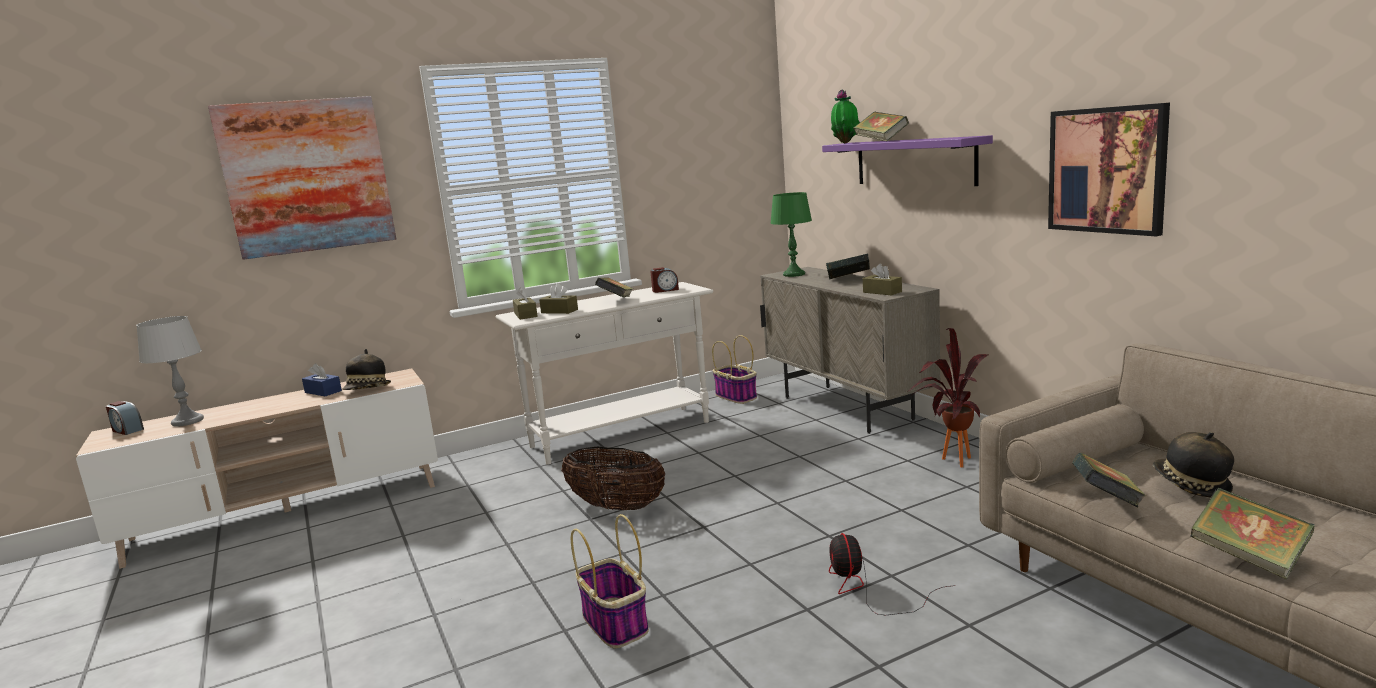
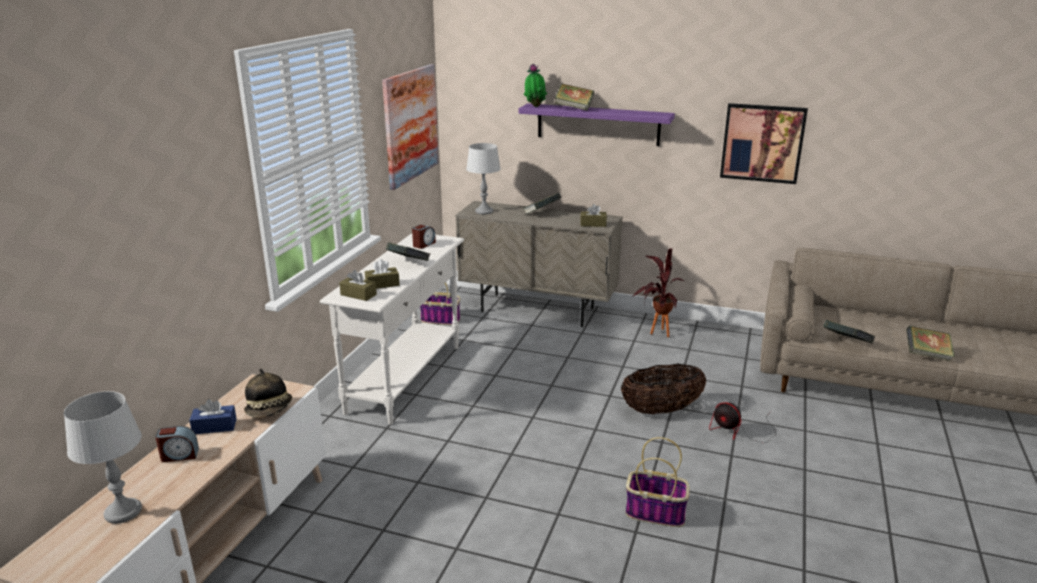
camera: 45 degrees left, 10 degrees up
alarm clock [106,401,144,435] -> alarm clock moved to [155,426,199,462]
picture [208,96,396,260] -> picture moved to [382,64,439,190]
basket [562,447,665,510] -> basket moved to [621,363,706,414]
green table lamp [770,192,812,277] -> grey table lamp [466,143,501,214]
hat [1153,432,1234,498] -> none

